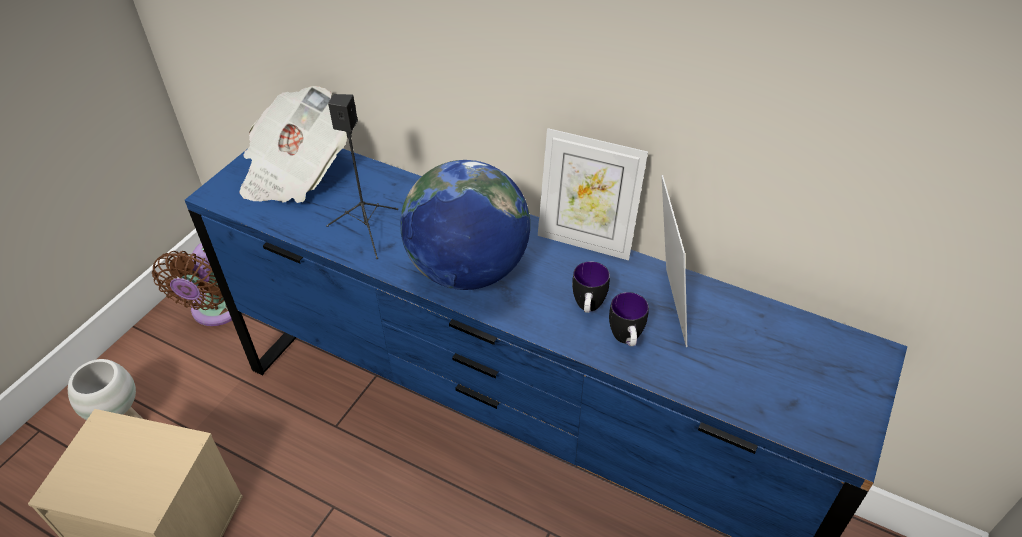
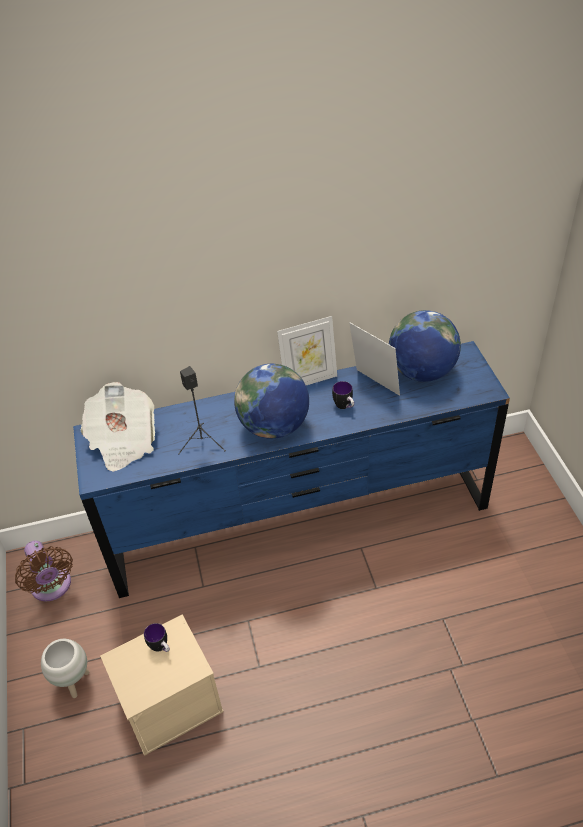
camera: 40 degrees left, 0 degrees up
mug [609,292,649,346] -> mug moved to [144,623,170,652]
none -> globe [389,310,461,382]

